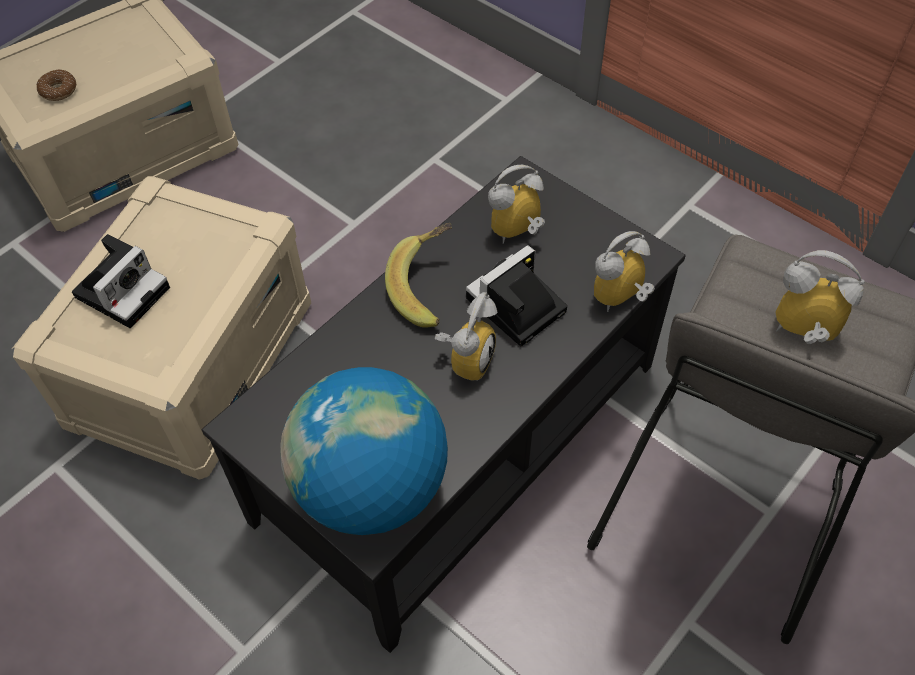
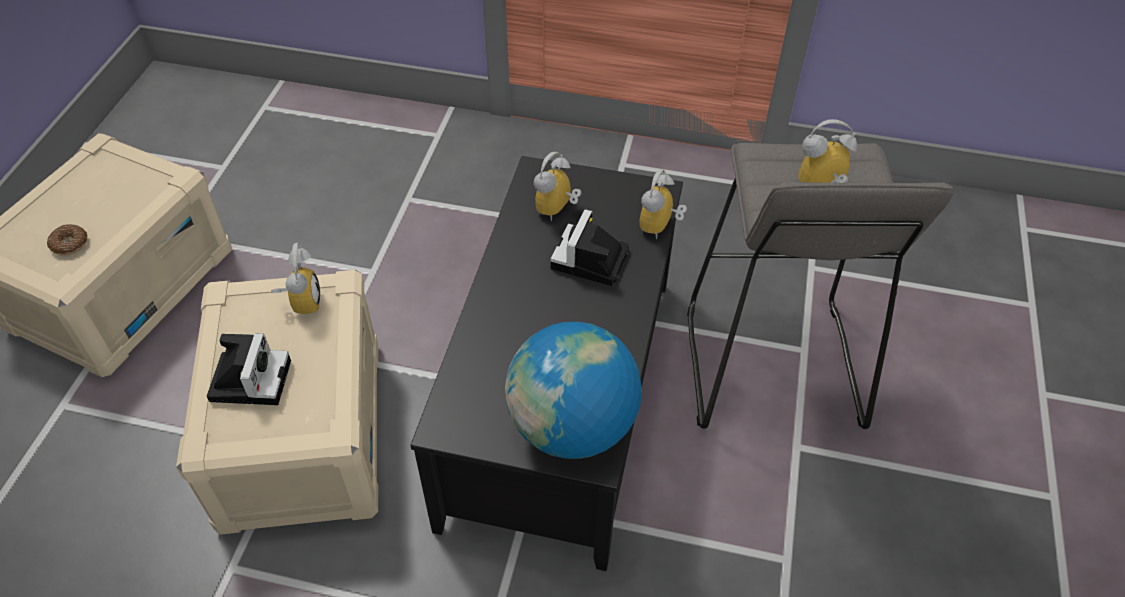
camera: 30 degrees left, 5 degrees down
banana [385,223,452,328] -> none
alarm clock [435,292,498,381] -> alarm clock moved to [271,243,320,314]

